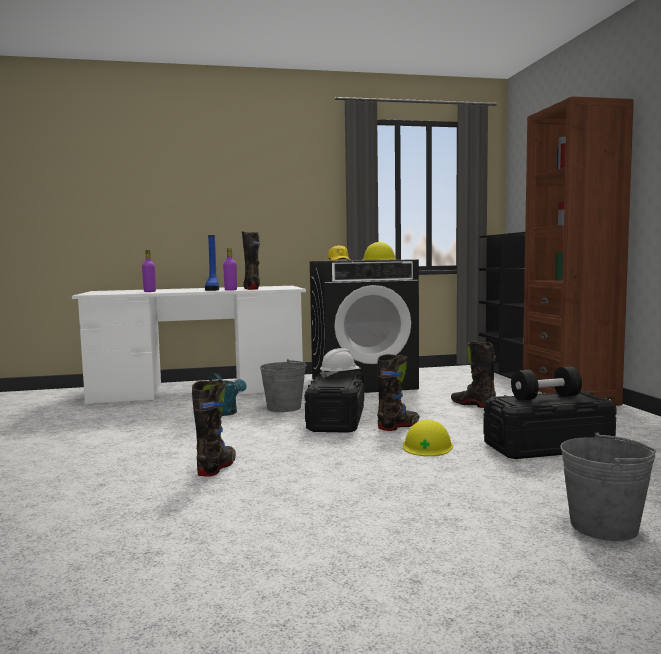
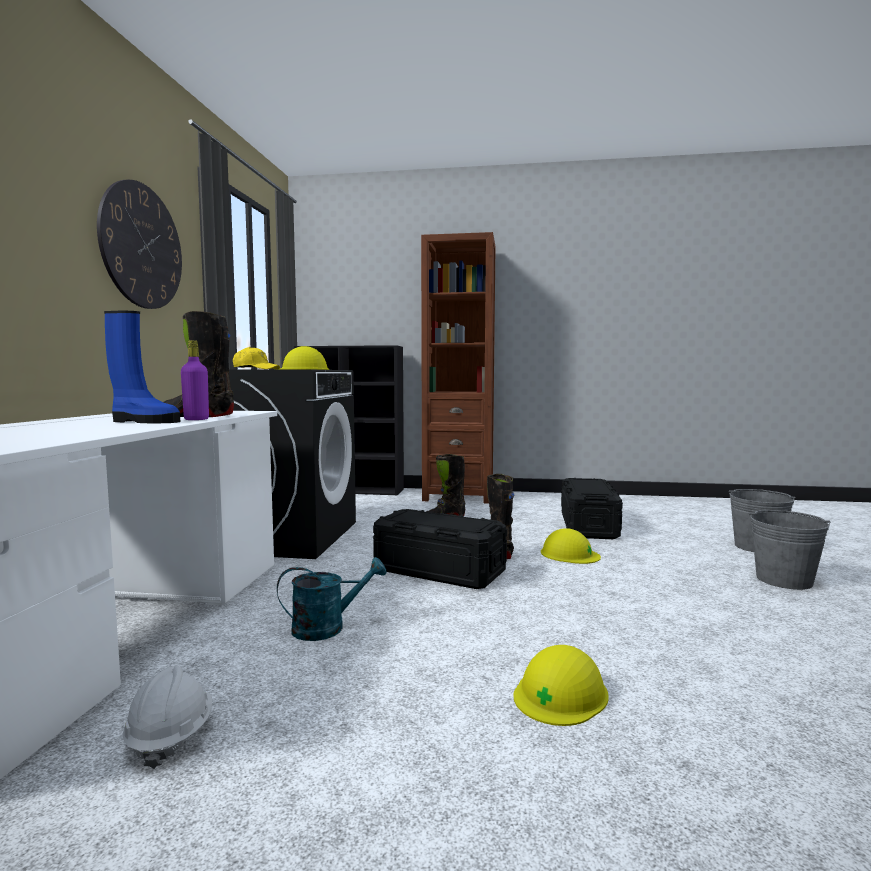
camera: 70 degrees left, 0 degrees up
purple bottle [142,250,156,292] -> none
black boot [192,380,236,477] -> none
grey bucket [260,359,307,412] -> grey bucket moved to [749,510,830,590]
white hard hat [320,348,361,379] -> white hard hat moved to [122,666,212,769]
black dumbbell [511,367,582,400] -> none
none -> wall clock [97,180,182,309]
none -> yellow hard hat [514,645,609,726]

